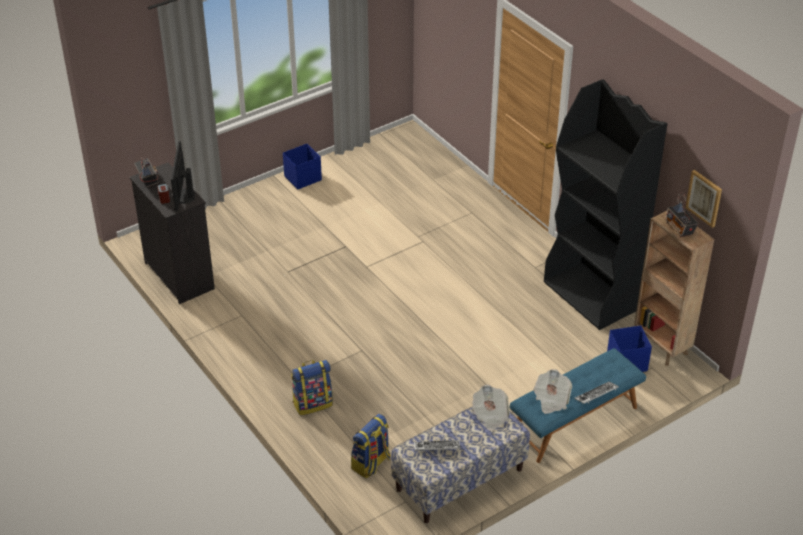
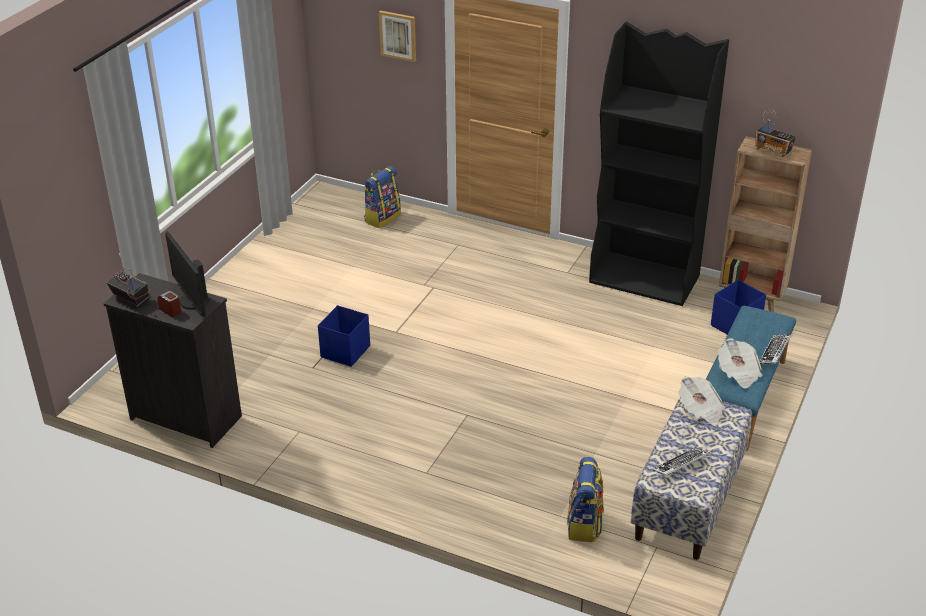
camera: 30 degrees left, 5 degrees down
blue storage box [283,144,322,189] -> blue storage box moved to [318,305,370,367]
backpack [291,360,333,415] -> backpack moved to [364,166,401,228]
picture [685,170,722,228] -> picture moved to [379,11,416,62]

